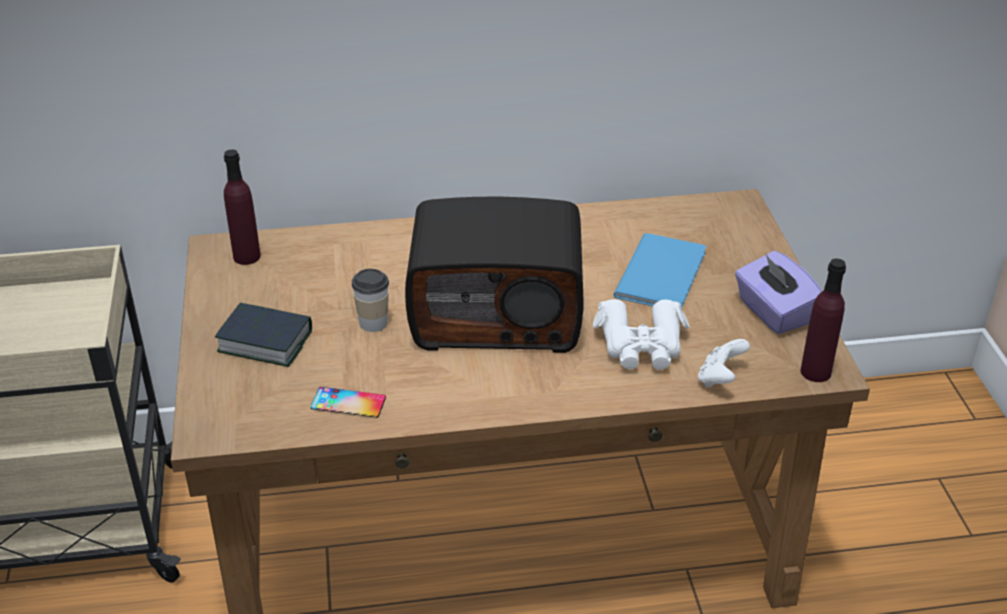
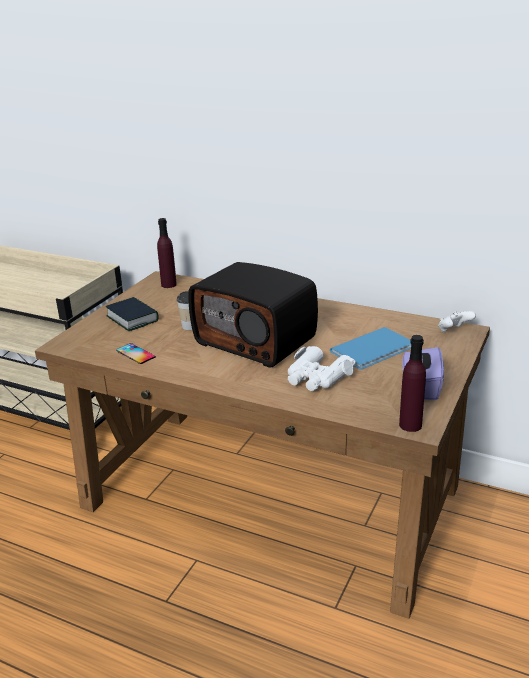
camera: 35 degrees right, 10 degrees down
white game controller [698,339,750,388] -> white game controller moved to [438,311,476,332]

